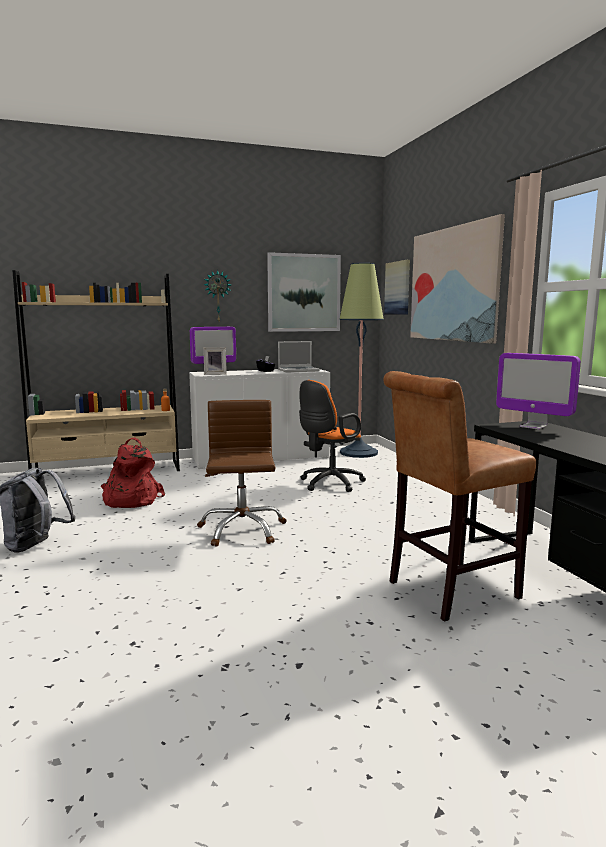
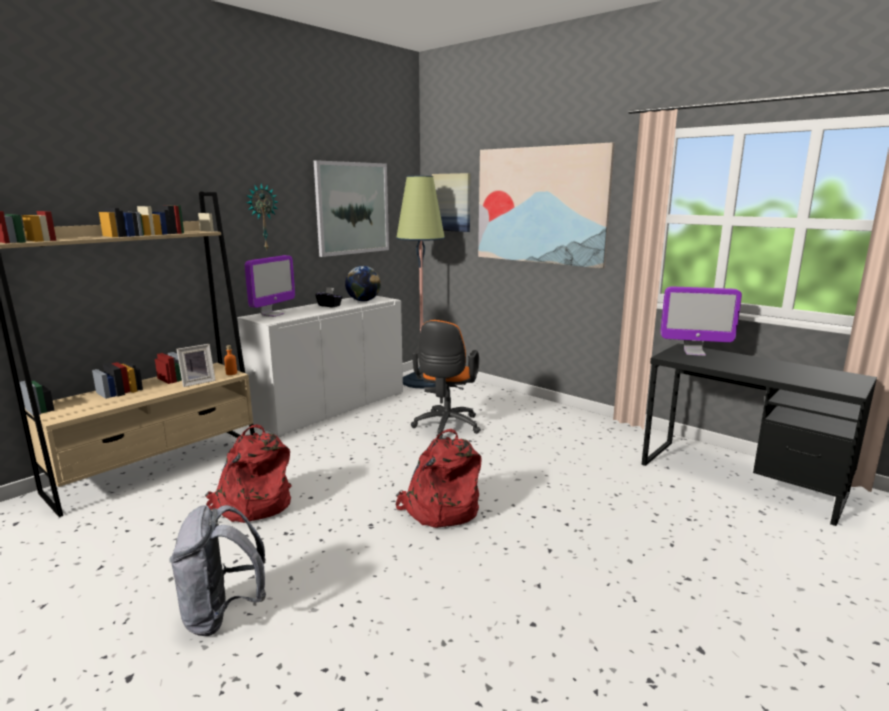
camera: 30 degrees left, 5 degrees up
brown office chair [197,400,287,547] -> red backpack [396,429,481,528]
picture frame [203,347,227,375] -> picture frame moved to [177,344,216,387]
laptop [278,341,320,373] -> globe [345,266,381,301]
brown stool [383,371,536,622] -> none

